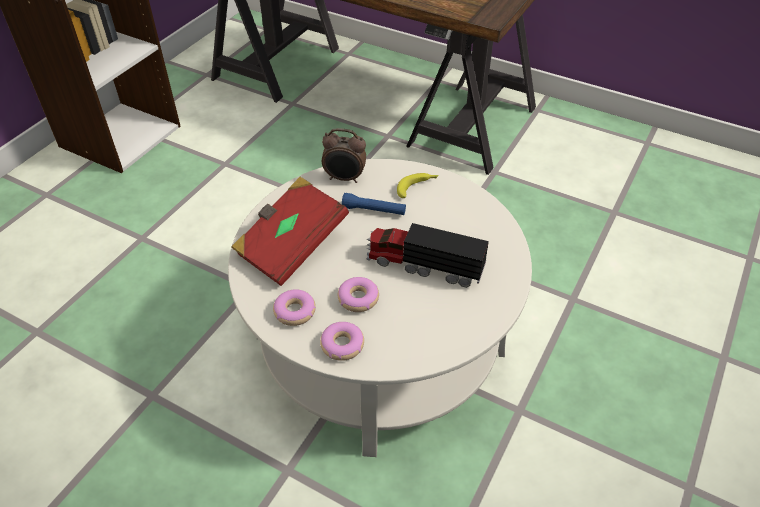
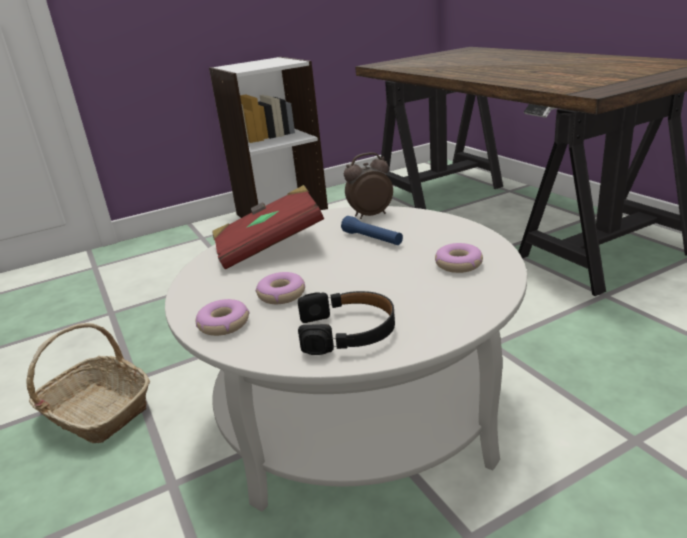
camera: 35 degrees right, 20 degrees down
donut [273,289,316,326] -> donut moved to [435,243,483,273]
alarm clock [322,128,366,183] -> alarm clock turned 120 degrees clockwise [344,152,393,219]
toy truck [367,223,489,288] -> none
banana [397,173,438,198] -> none
none -> basket [26,323,150,443]
none -> black headphones [298,291,395,355]

